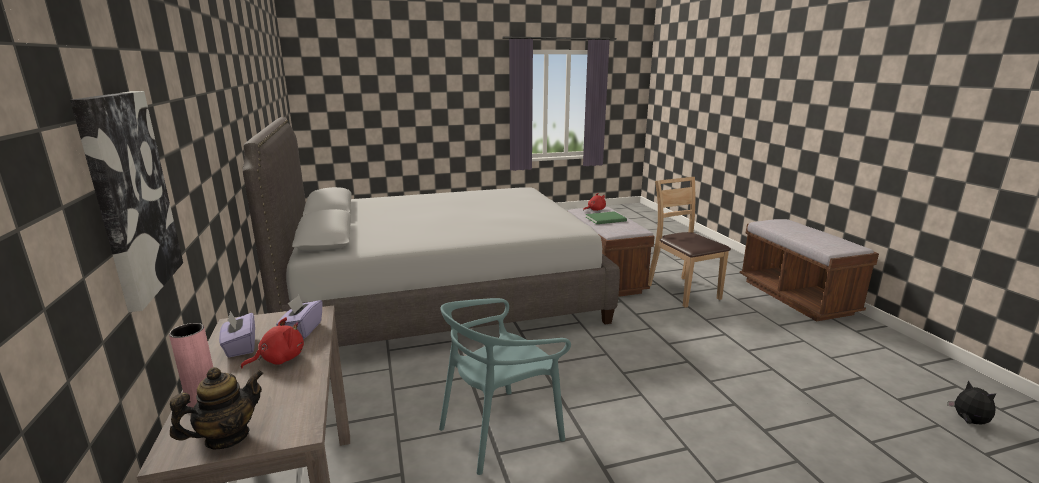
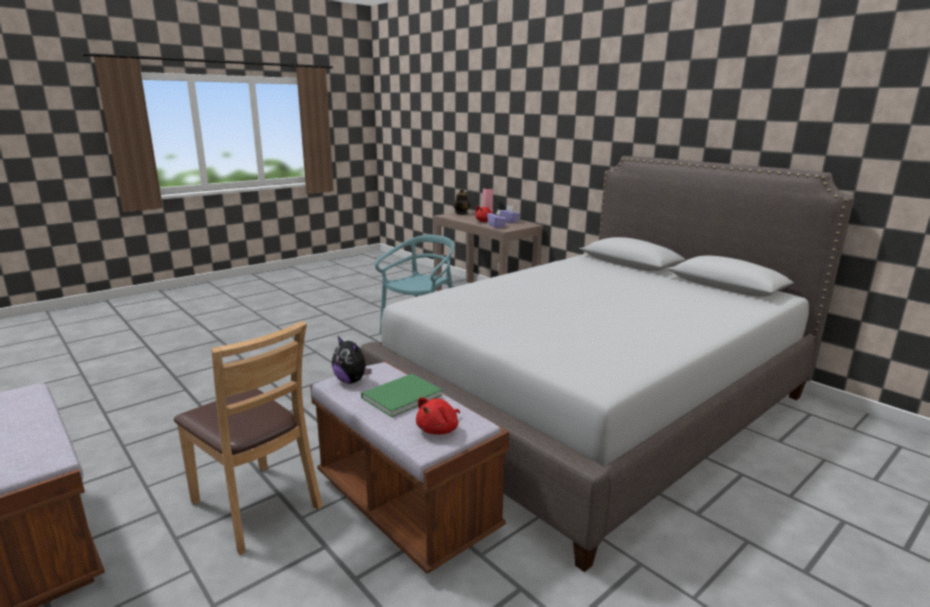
camera: 155 degrees right, 0 degrees up
picture [70,91,183,312] -> none
plush toy [948,381,996,425] -> plush toy moved to [332,335,372,384]

